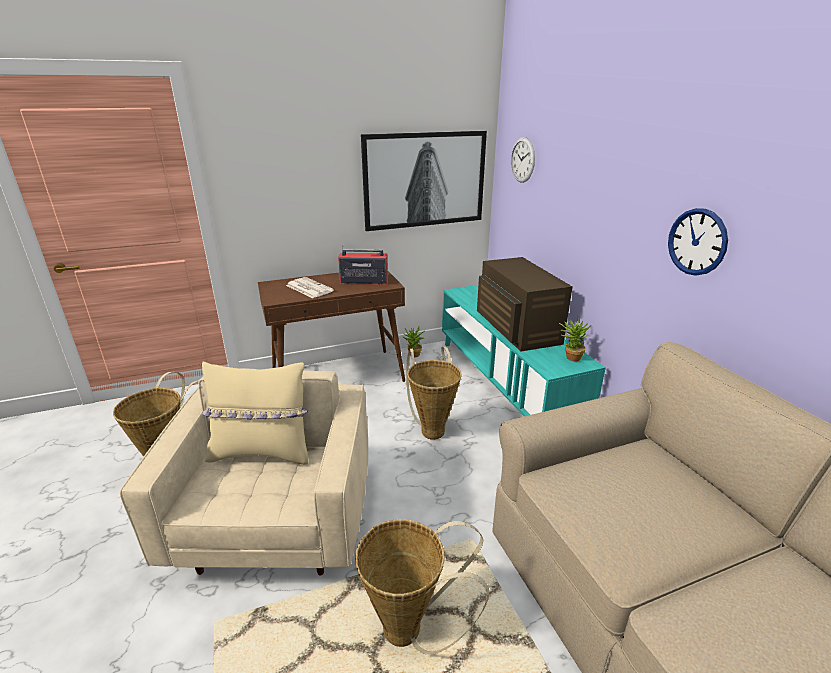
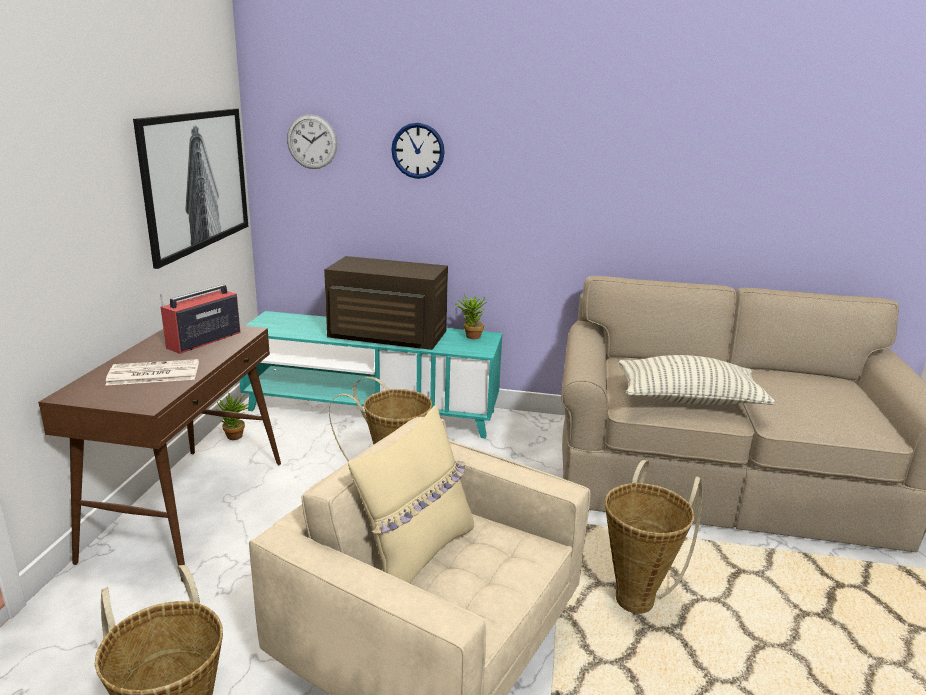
camera: 60 degrees left, 5 degrees down
wall clock [668,208,728,276] -> wall clock moved to [391,123,445,179]
none -> pillow [619,355,775,405]

